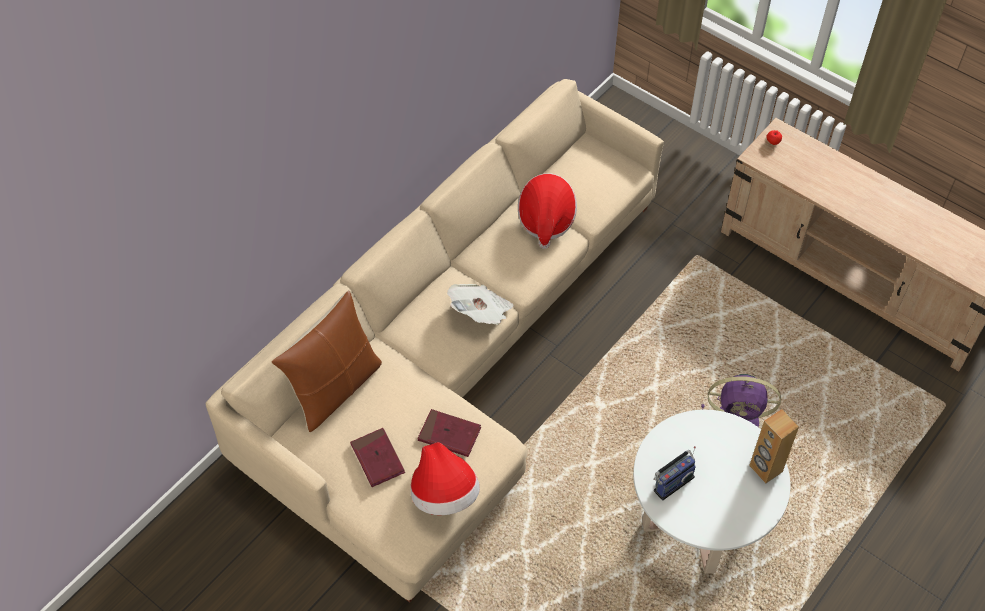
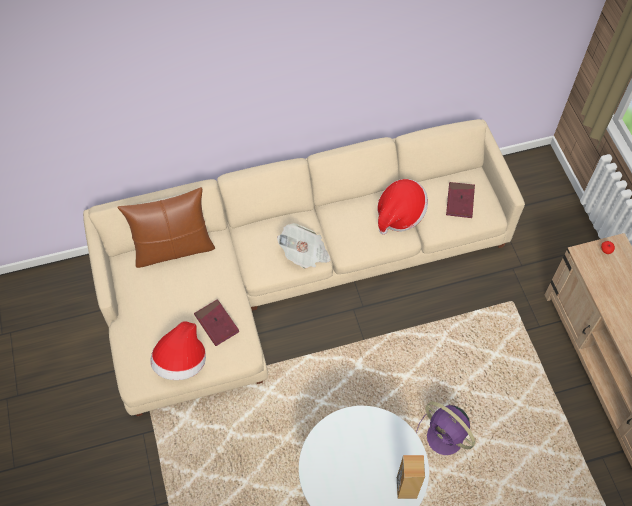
camera: 35 degrees right, 5 degrees up
red book [350,428,405,487] -> red book moved to [446,182,475,218]
radio [653,446,696,501] -> none

